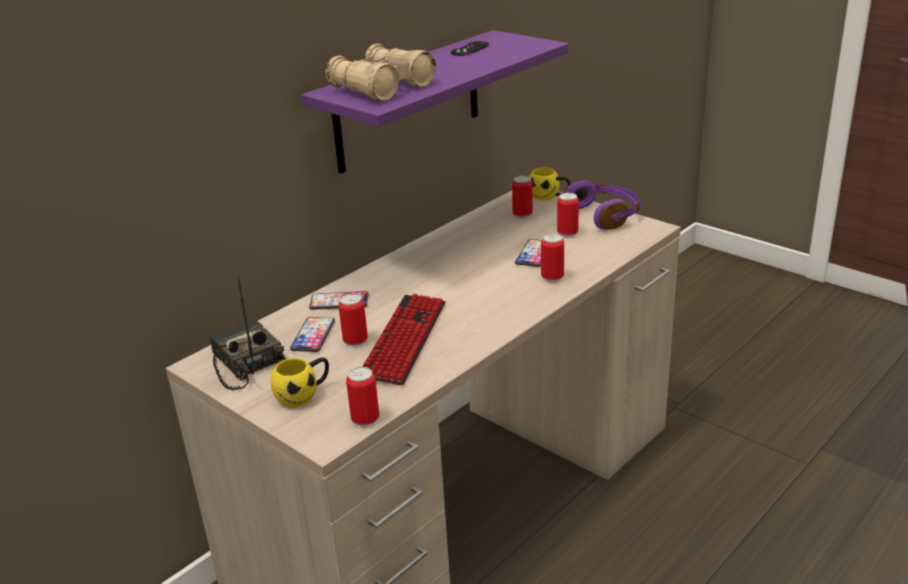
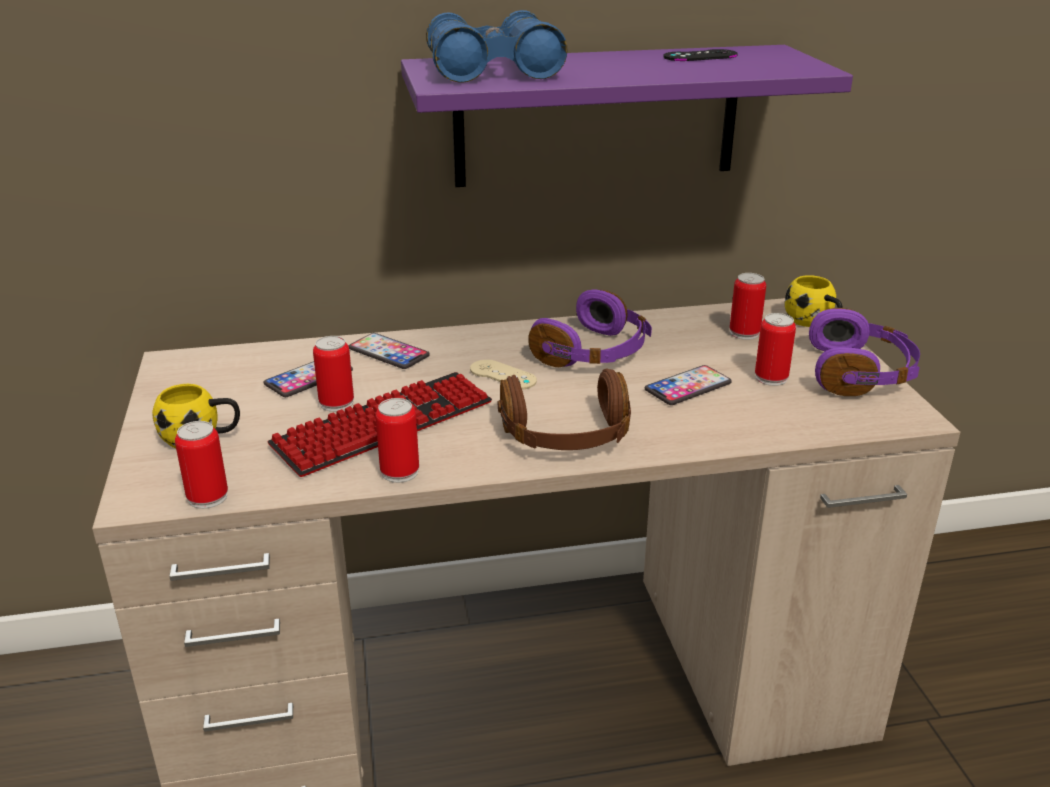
camera: 35 degrees right, 0 degrees up
radio [209,275,286,390] -> none
beige binoculars [326,44,436,101] -> blue binoculars [426,10,568,83]
can [541,233,564,283] -> can moved to [375,398,419,483]
none -> beige game controller [470,360,537,390]
none -> brown headphones [498,368,631,450]
none -> purple headphones [528,290,652,367]

